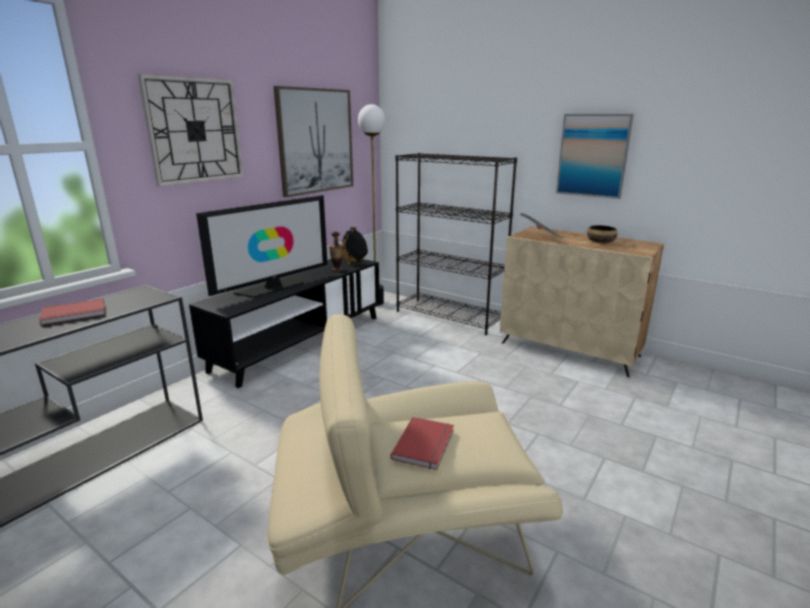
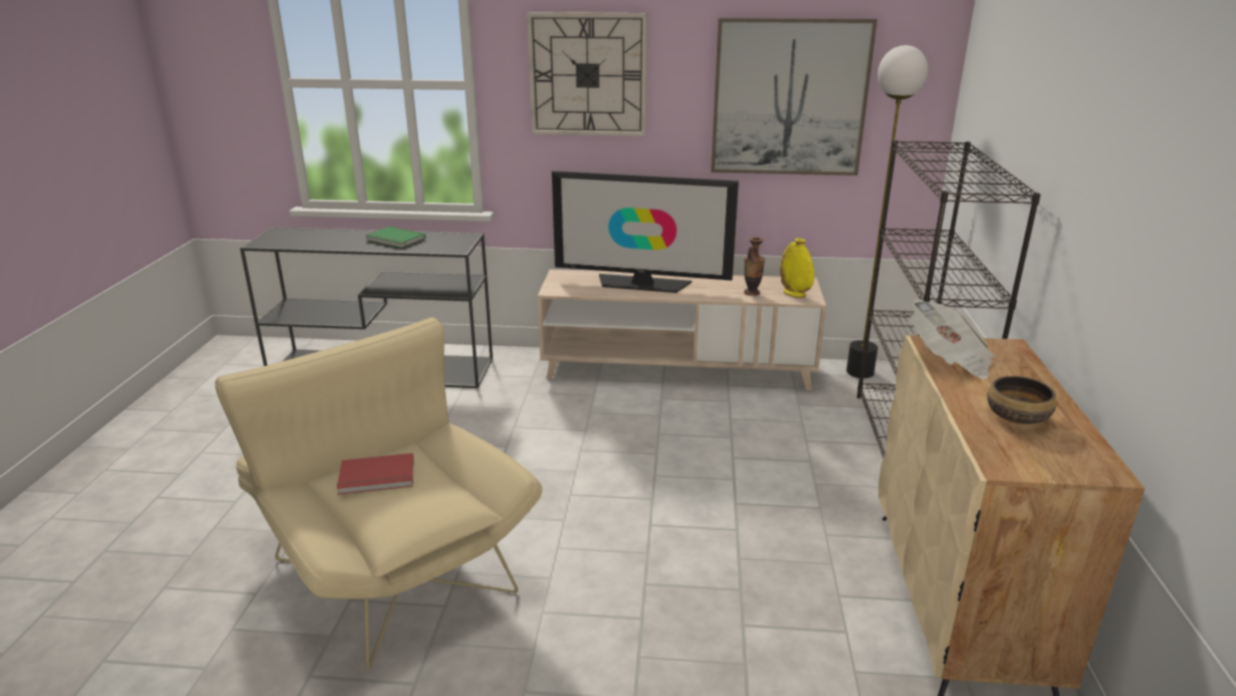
camera: 60 degrees right, 5 degrees up
red book [39,299,105,325] -> green book [365,226,425,248]
black tv stand [189,255,380,388] -> beige tv stand [537,269,826,390]
black vase [342,227,368,265] -> yellow vase [780,238,814,298]
picture [556,114,634,199] -> none

